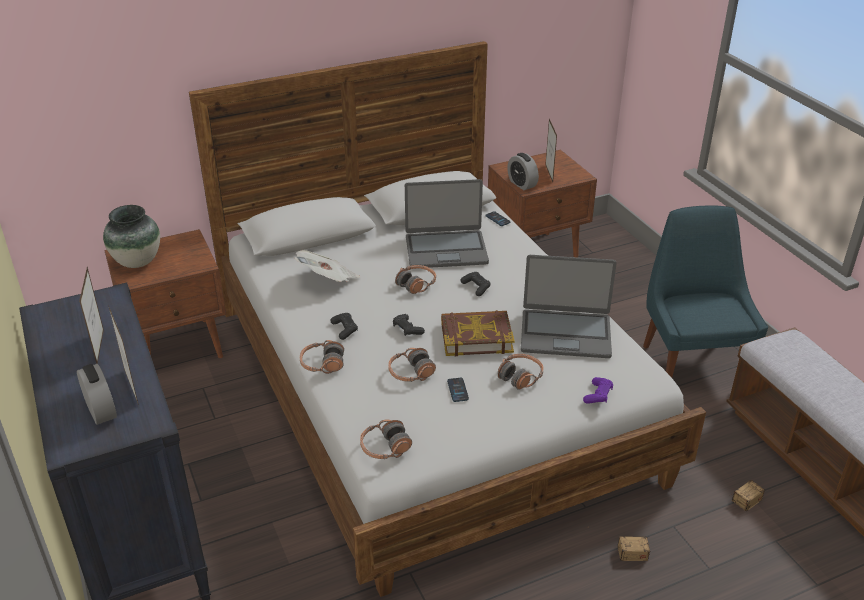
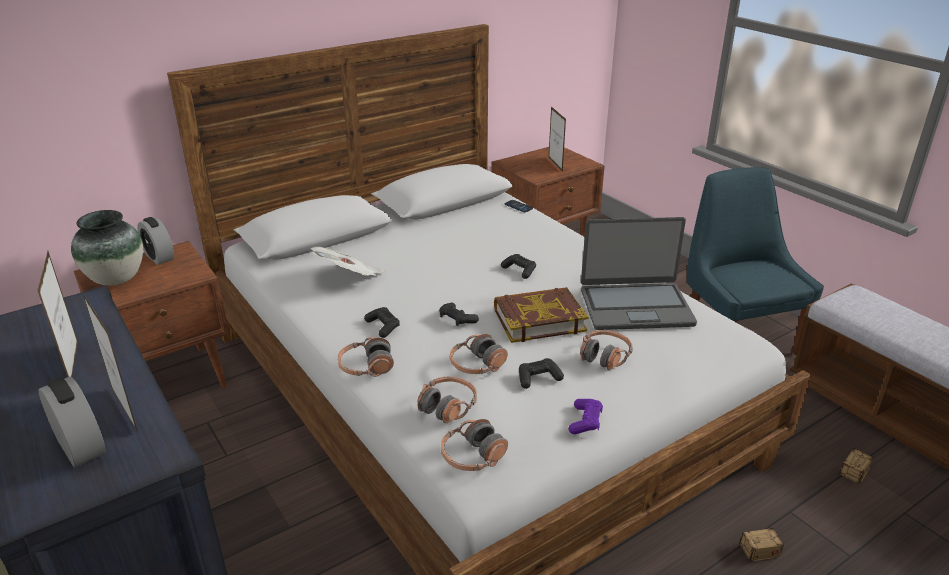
camera: 10 degrees left, 5 degrees down
headphones [395,265,436,294] -> headphones moved to [417,376,477,423]
laptop [405,179,489,268] -> none
phone [447,378,469,402] -> black game controller [519,358,564,389]
alarm clock [507,153,539,190] -> alarm clock moved to [137,217,174,265]
purple game controller [583,377,613,404] -> purple game controller moved to [568,399,603,434]

